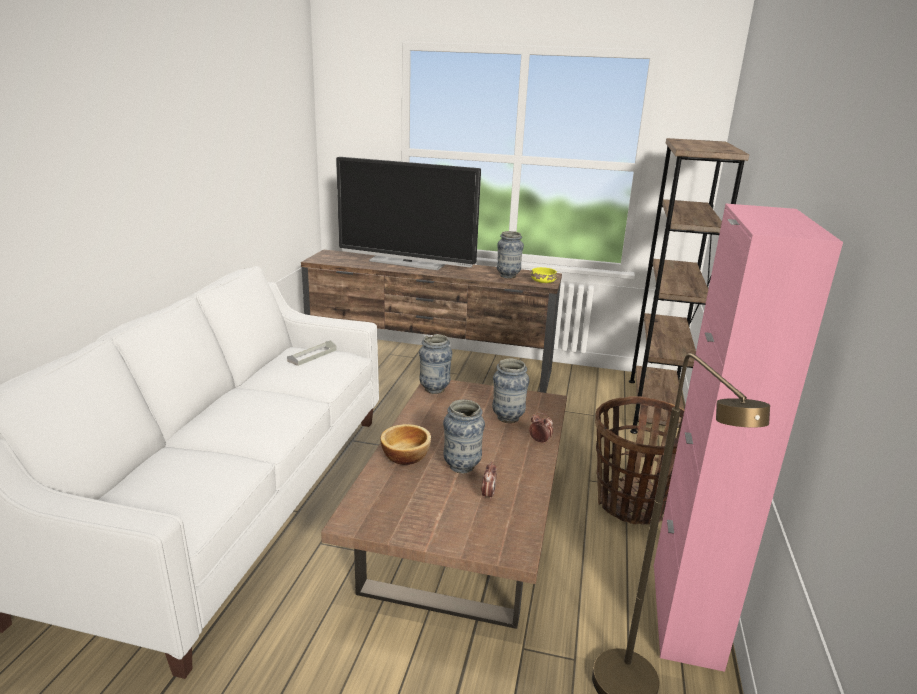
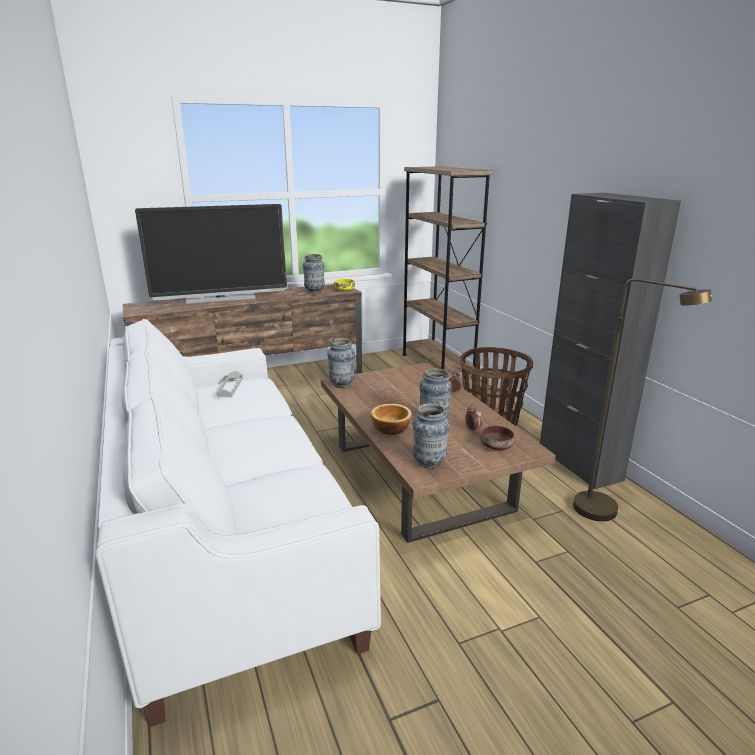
camera: 35 degrees left, 0 degrees up
vase [492,359,529,423] -> vase moved to [412,403,450,469]
pink cabinet [654,204,843,672] -> black cabinet [540,193,681,489]
none -> brown bowl [481,426,514,450]

